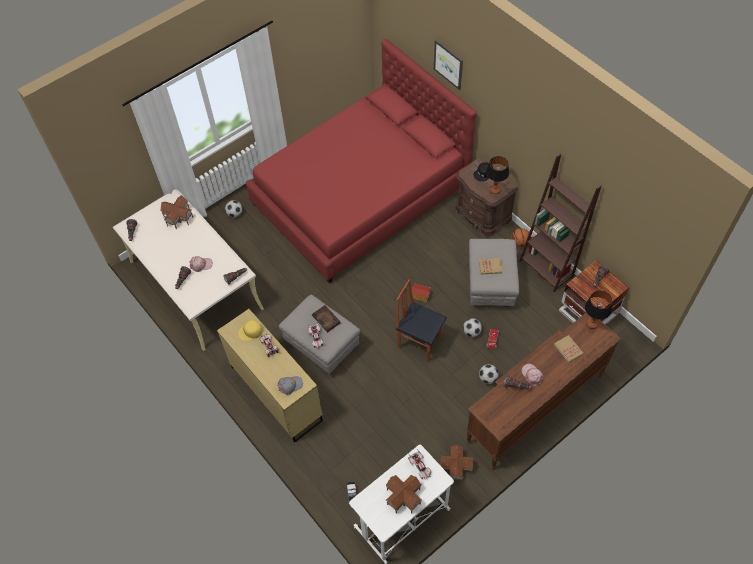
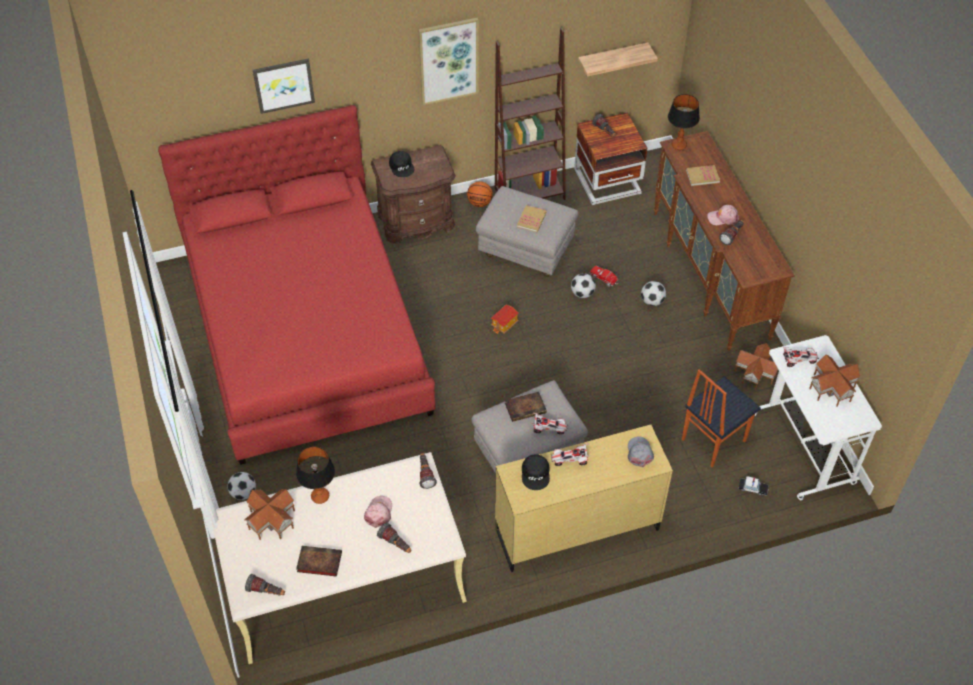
camera: 70 degrees left, 5 degrees down
yellow cap [238,320,263,341] -> black cap [522,454,550,490]
chair [396,280,447,361] -> chair moved to [682,369,761,467]
table lamp [486,156,509,194] -> table lamp moved to [296,446,335,504]
none -> book [296,546,342,577]
none -> picture [418,18,479,105]
none -> shelf [578,43,658,76]

